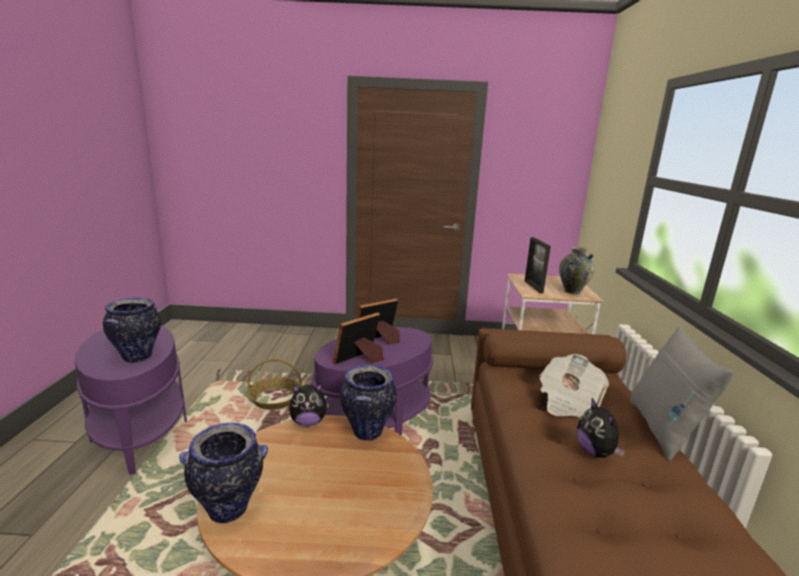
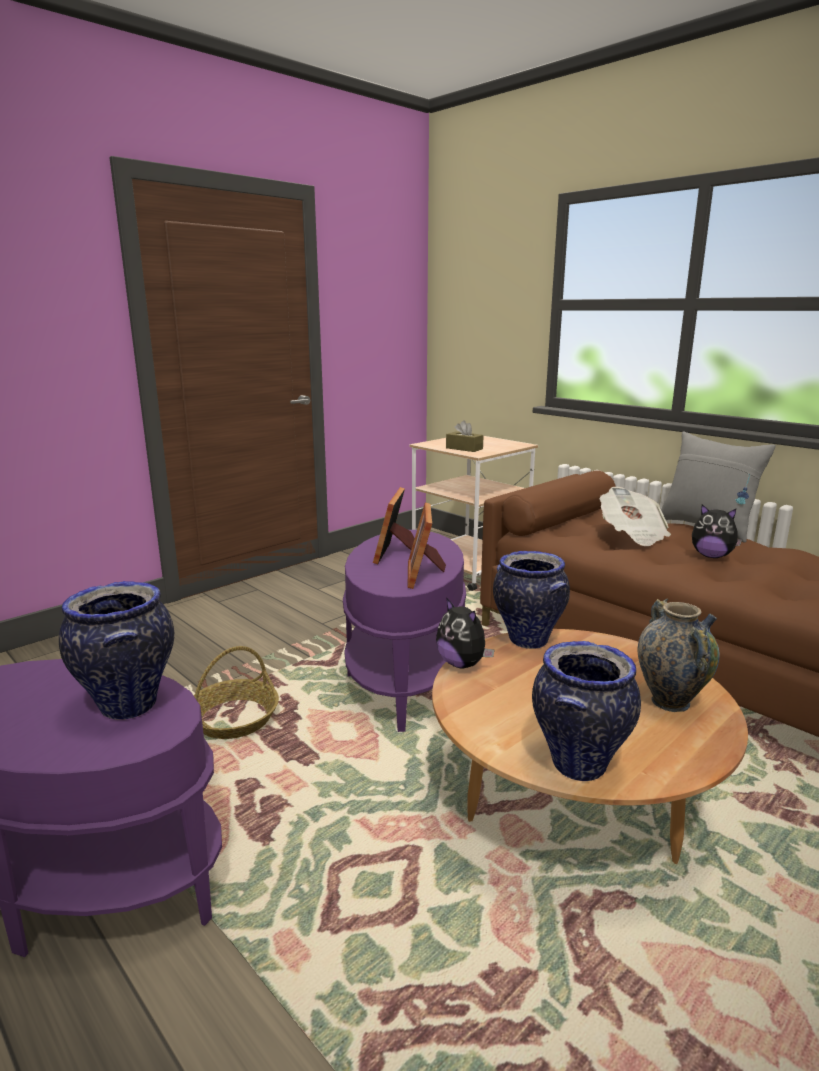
camera: 45 degrees left, 0 degrees up
plush toy [289,383,330,426] -> plush toy turned 105 degrees clockwise [436,597,495,668]
picture frame [525,237,551,293] -> brown tissue box [446,420,484,452]
vase [559,247,595,295] -> vase moved to [638,599,720,712]

